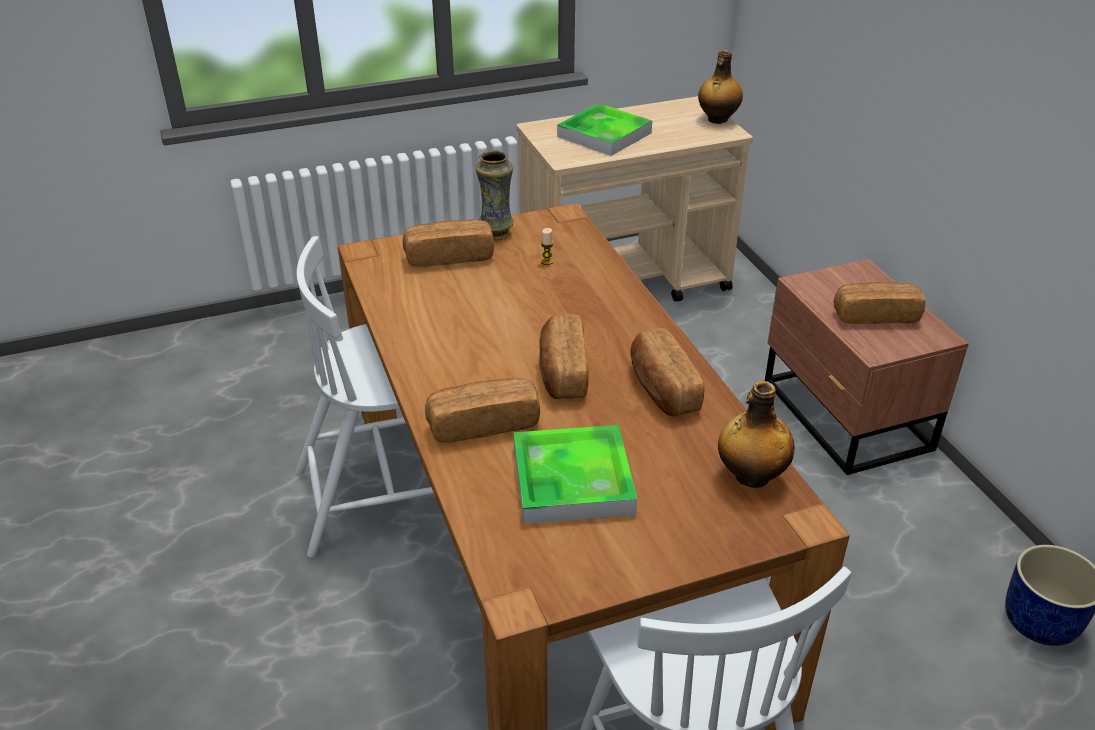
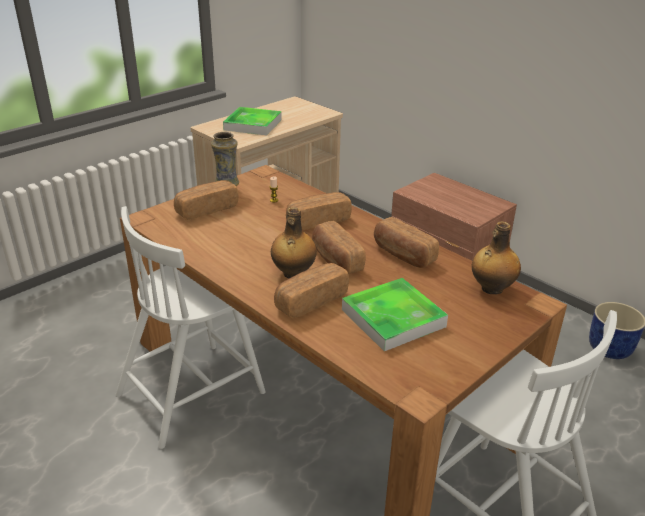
camera: 25 degrees left, 5 degrees down
bottle [698,50,743,124] -> bottle moved to [271,208,317,279]
bread [833,282,926,324] -> bread moved to [286,192,352,230]

